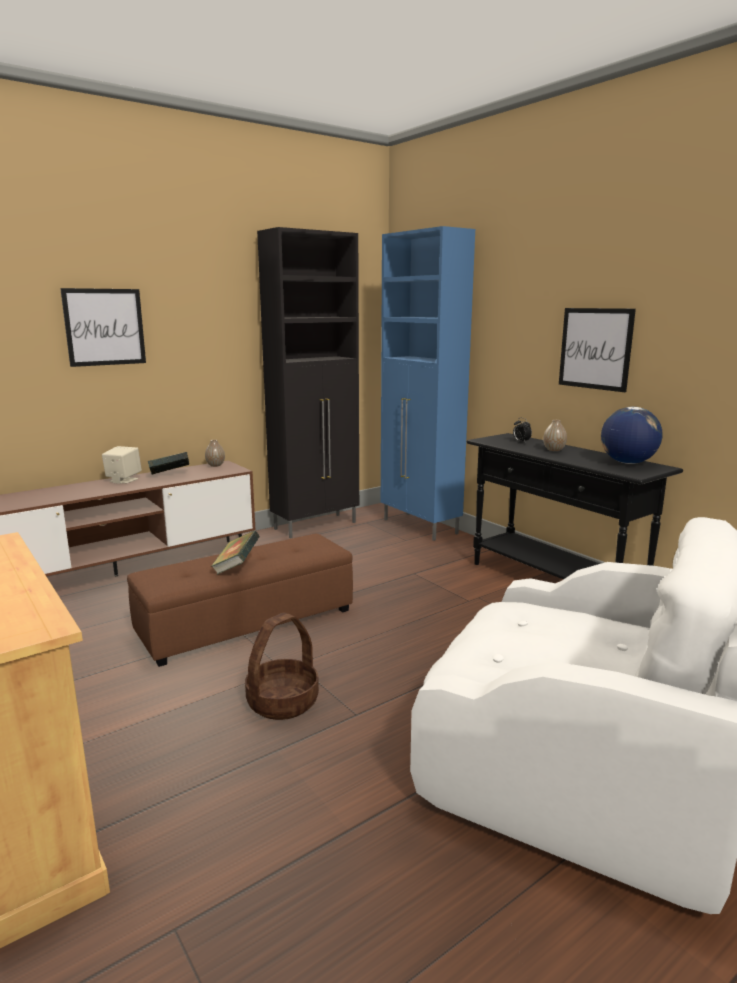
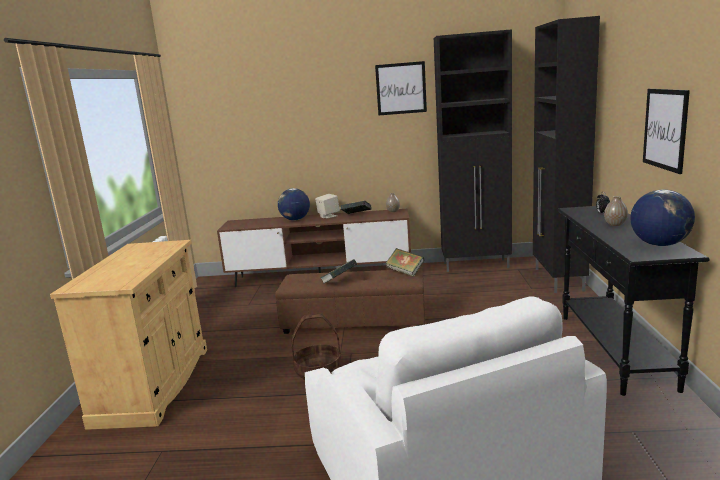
camera: 40 degrees right, 0 degrees up
picture [60,288,146,367] -> picture moved to [375,61,427,116]
blue cabinet [381,226,475,541] -> black cabinet [533,16,600,293]
none -> globe [278,188,310,220]
none -> book [385,248,424,277]

